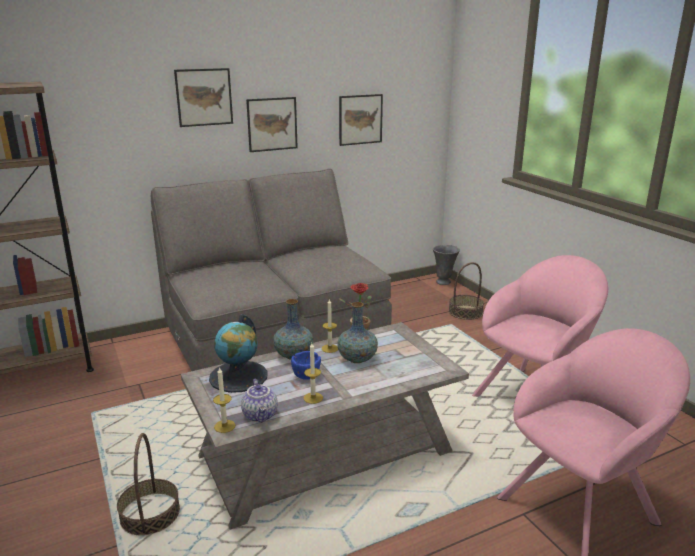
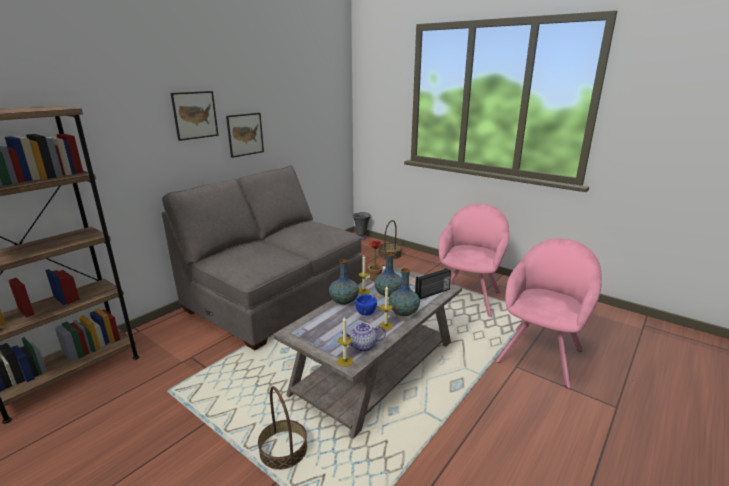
camera: 25 degrees left, 0 degrees up
globe [209,314,268,393] -> none
teapot [241,379,278,422] -> teapot turned 120 degrees clockwise [340,323,386,352]
picture [339,94,383,146] -> none
none -> vase [388,268,420,316]
none -> radio [415,268,451,299]

